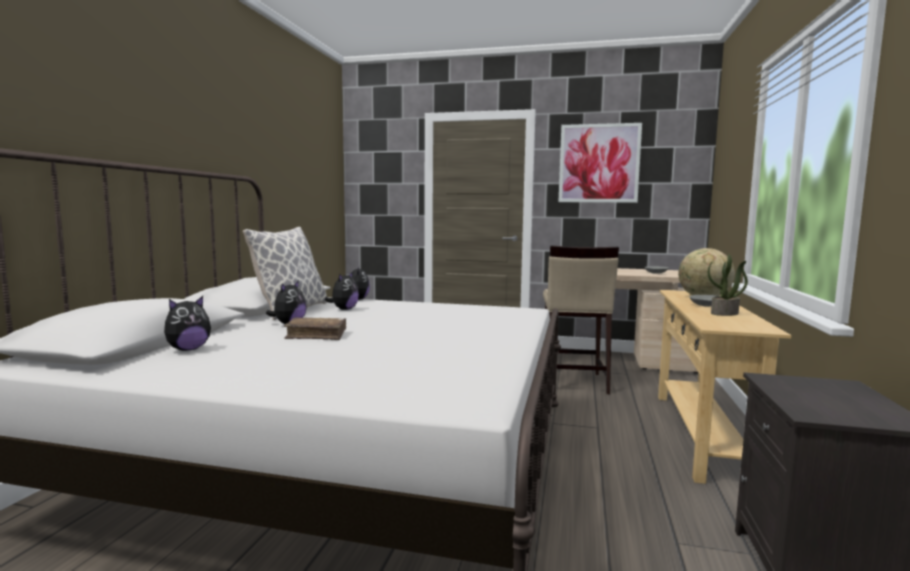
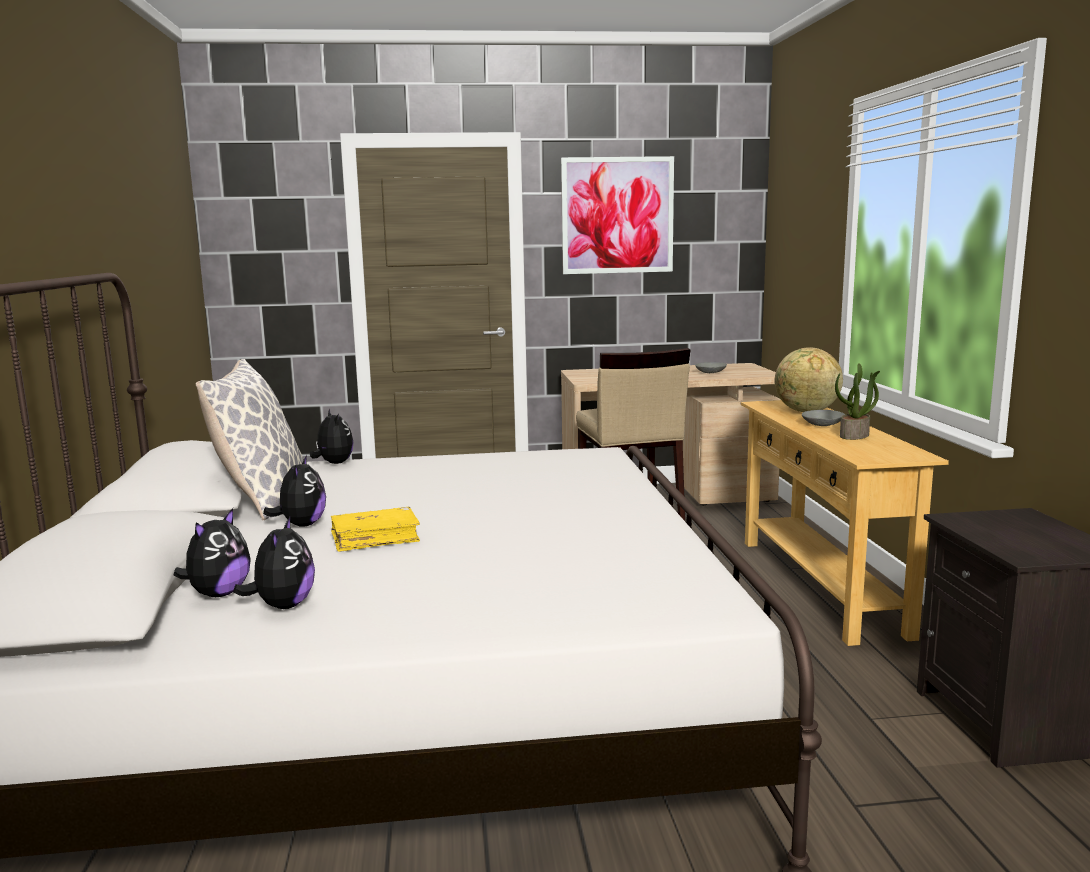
camera: 20 degrees left, 5 degrees up
brown book [284,318,346,340] -> yellow book [331,507,420,552]
plush toy [325,272,359,310] -> plush toy moved to [233,515,315,609]

